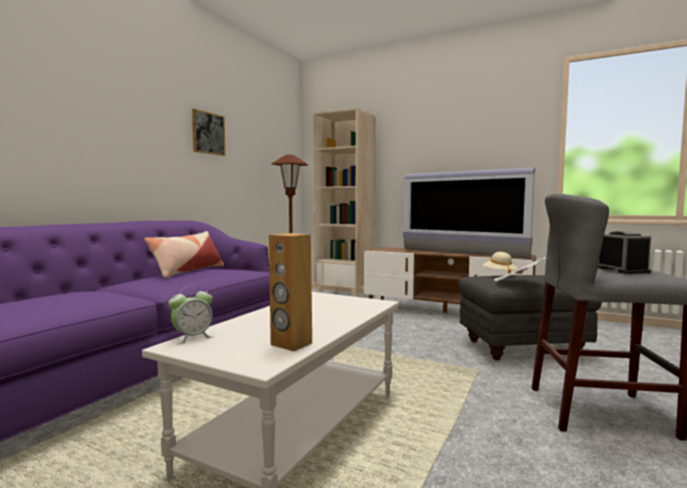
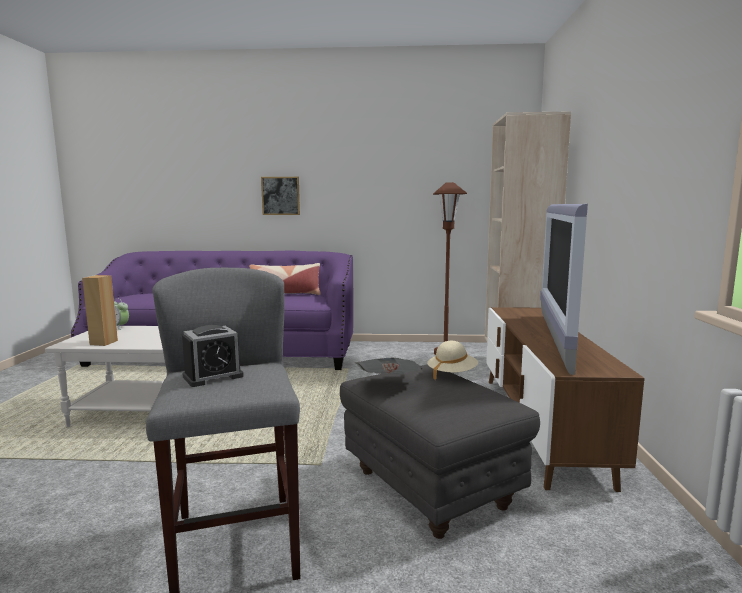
camera: 65 degrees right, 5 degrees up
picture [192,109,226,156] -> picture moved to [261,177,300,215]

